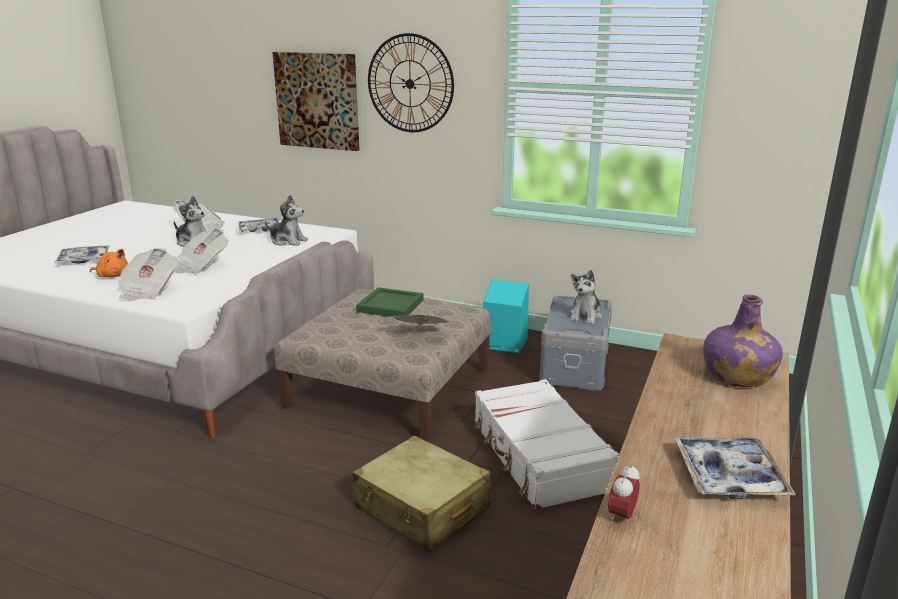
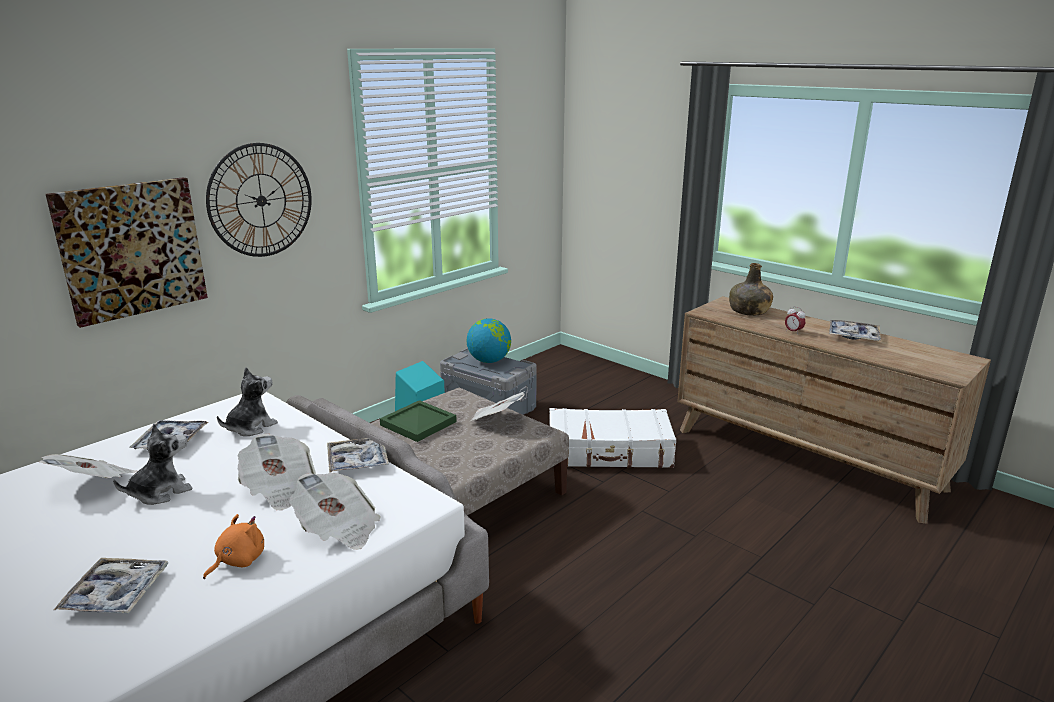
camera: 70 degrees left, 0 degrees up
beige suitcase [352,435,491,553] -> none
plush toy [570,270,602,324] -> globe [466,318,511,363]
alarm clock [608,464,640,523] -> alarm clock moved to [785,306,805,335]
purple bottle [703,295,783,387] -> green bottle [729,263,773,316]
none -> tray [327,438,389,473]

